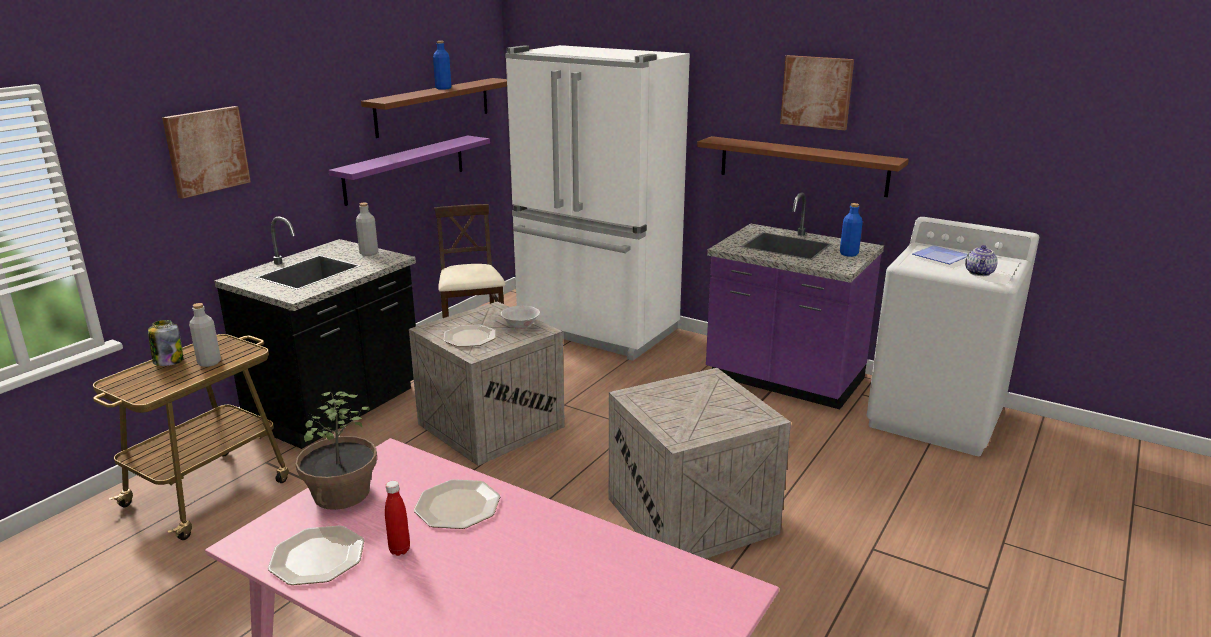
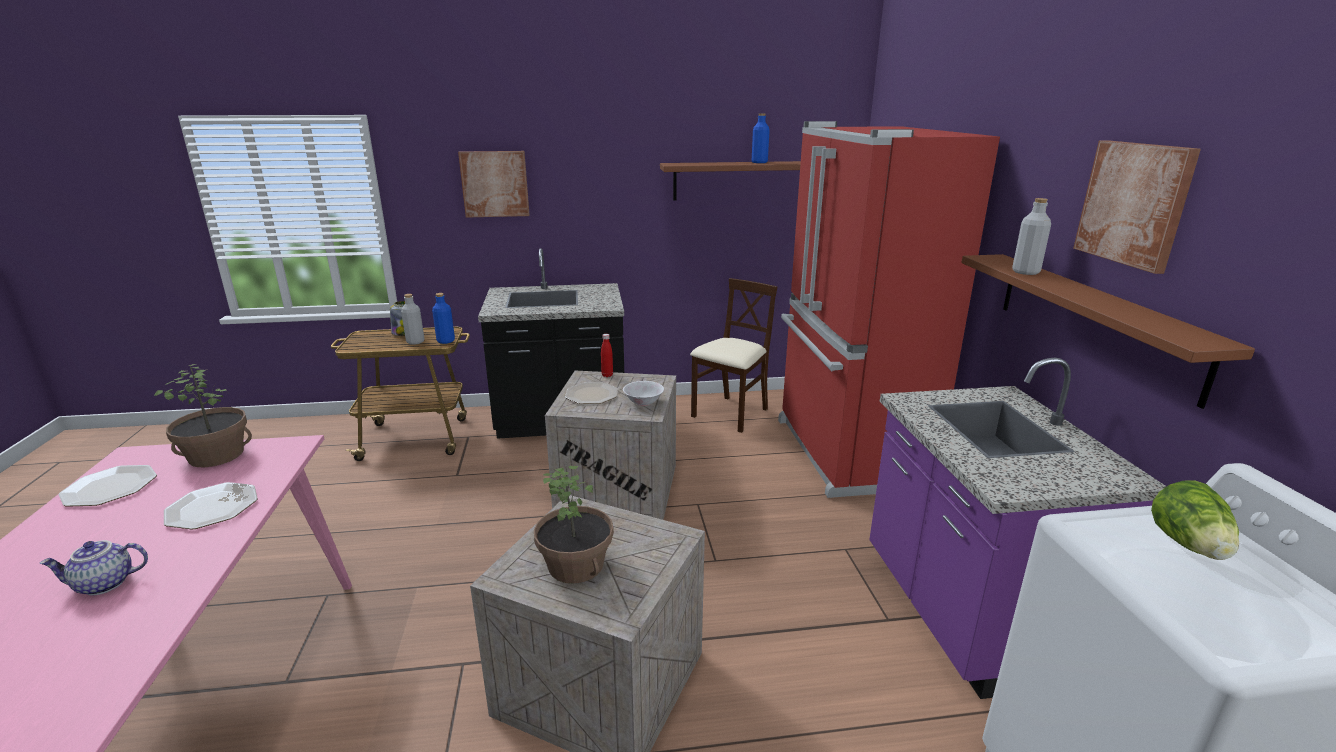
camera: 50 degrees right, 0 degrees up
purple shelf [328,136,490,206] -> none
grey bottle [356,203,378,256] -> grey bottle moved to [1012,198,1051,275]
red bottle [385,481,410,556] -> red bottle moved to [601,334,613,377]
white fridge [505,45,690,361] -> red fridge [778,121,1000,498]
blue bottle [840,203,863,257] -> blue bottle moved to [432,293,455,344]
plate [912,245,968,264] -> lettuce [1151,481,1239,560]
teapot [965,245,998,276] -> teapot moved to [39,540,148,595]
none -> potted plant [534,466,614,584]

